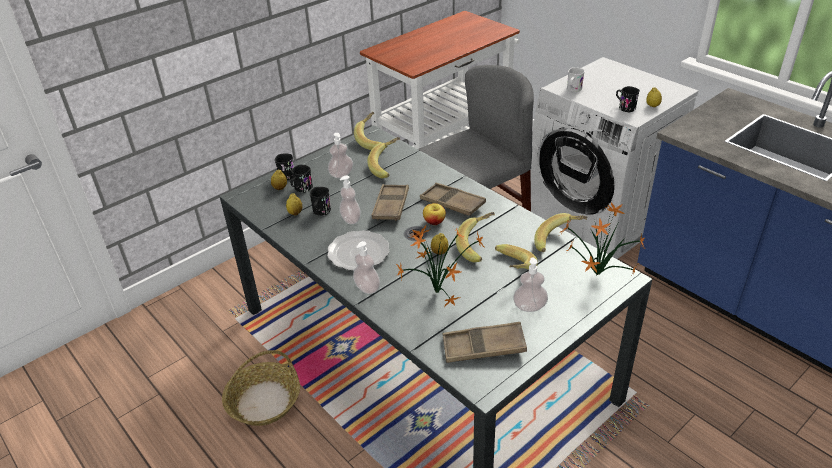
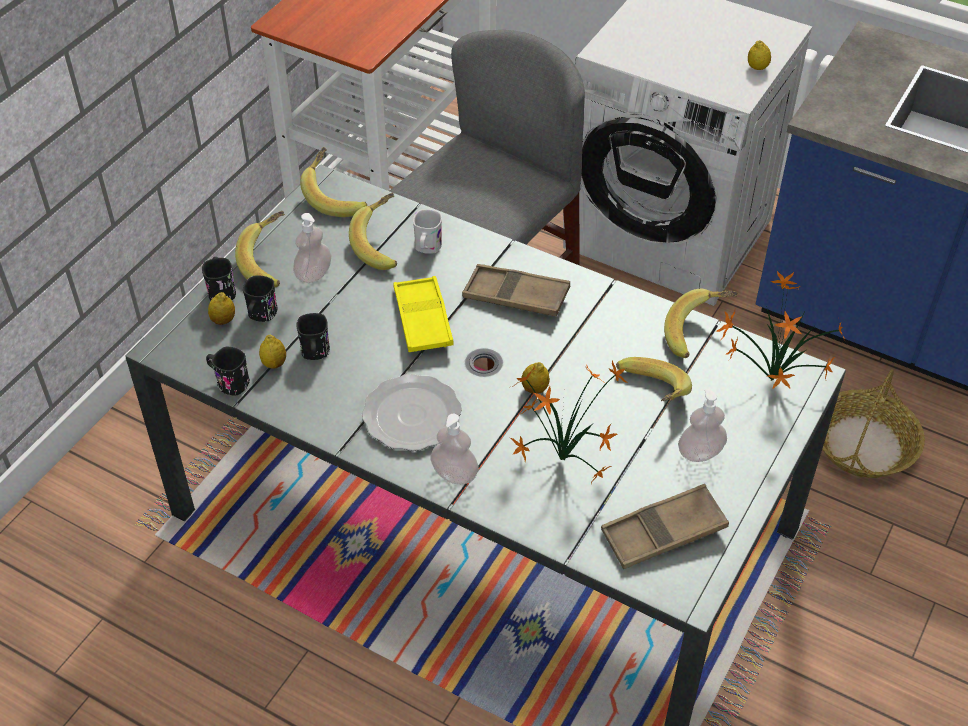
camera: 20 degrees left, 10 degrees up
basket [222,350,300,426] -> basket moved to [822,369,925,478]
soap dispenser [339,175,361,224] -> none
brown tray [372,184,409,221] -> yellow tray [393,276,454,352]
apple [423,203,446,225] -> none
banana [456,212,495,262] -> banana moved to [235,211,284,287]
white mug [567,67,585,92] -> white mug moved to [413,209,442,254]
black mug [616,86,640,112] -> black mug moved to [206,347,250,396]

